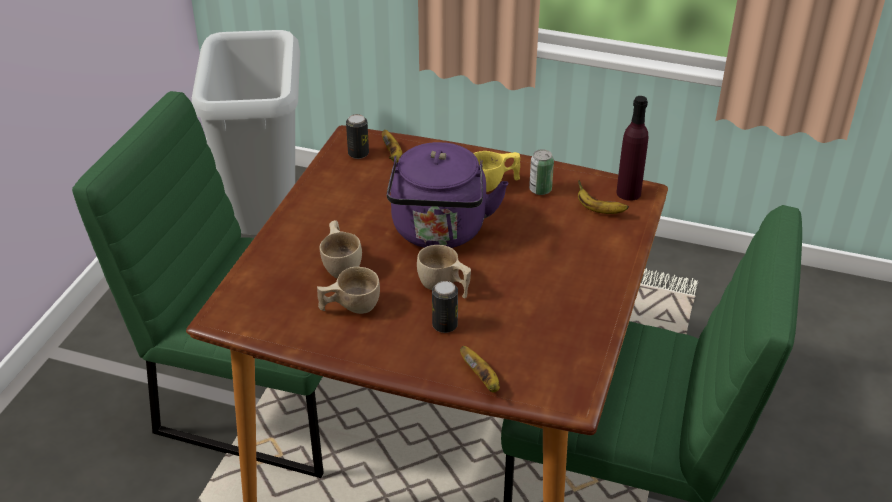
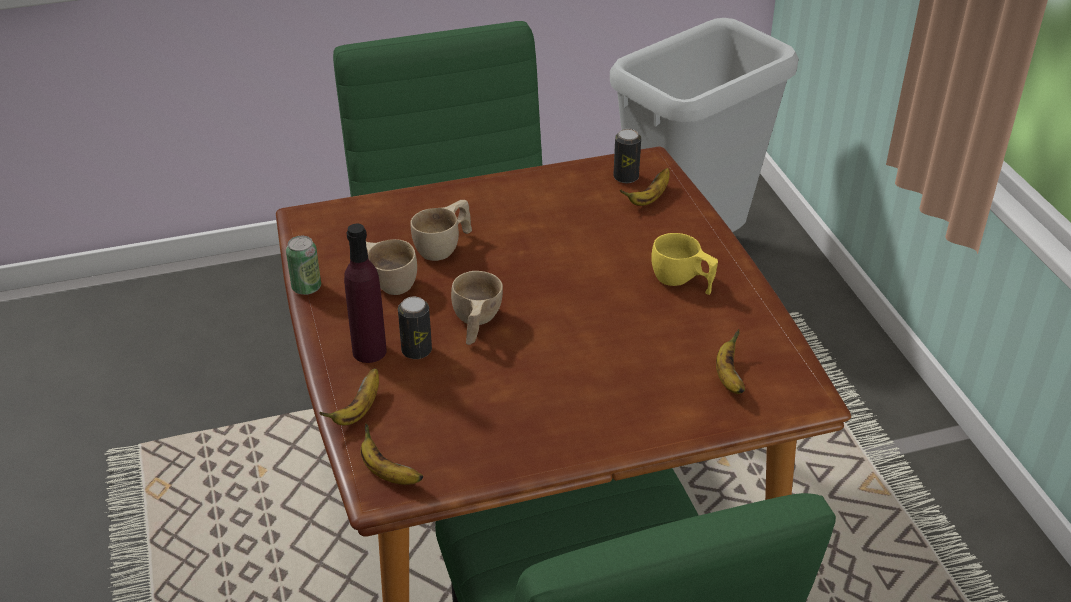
camera: 55 degrees right, 0 degrees up
purple kettle [387,142,508,248] -> none
can [529,149,554,195] -> can moved to [286,236,321,295]
purple bottle [616,96,648,201] -> purple bottle moved to [344,224,387,363]
none -> banana [360,423,423,485]

